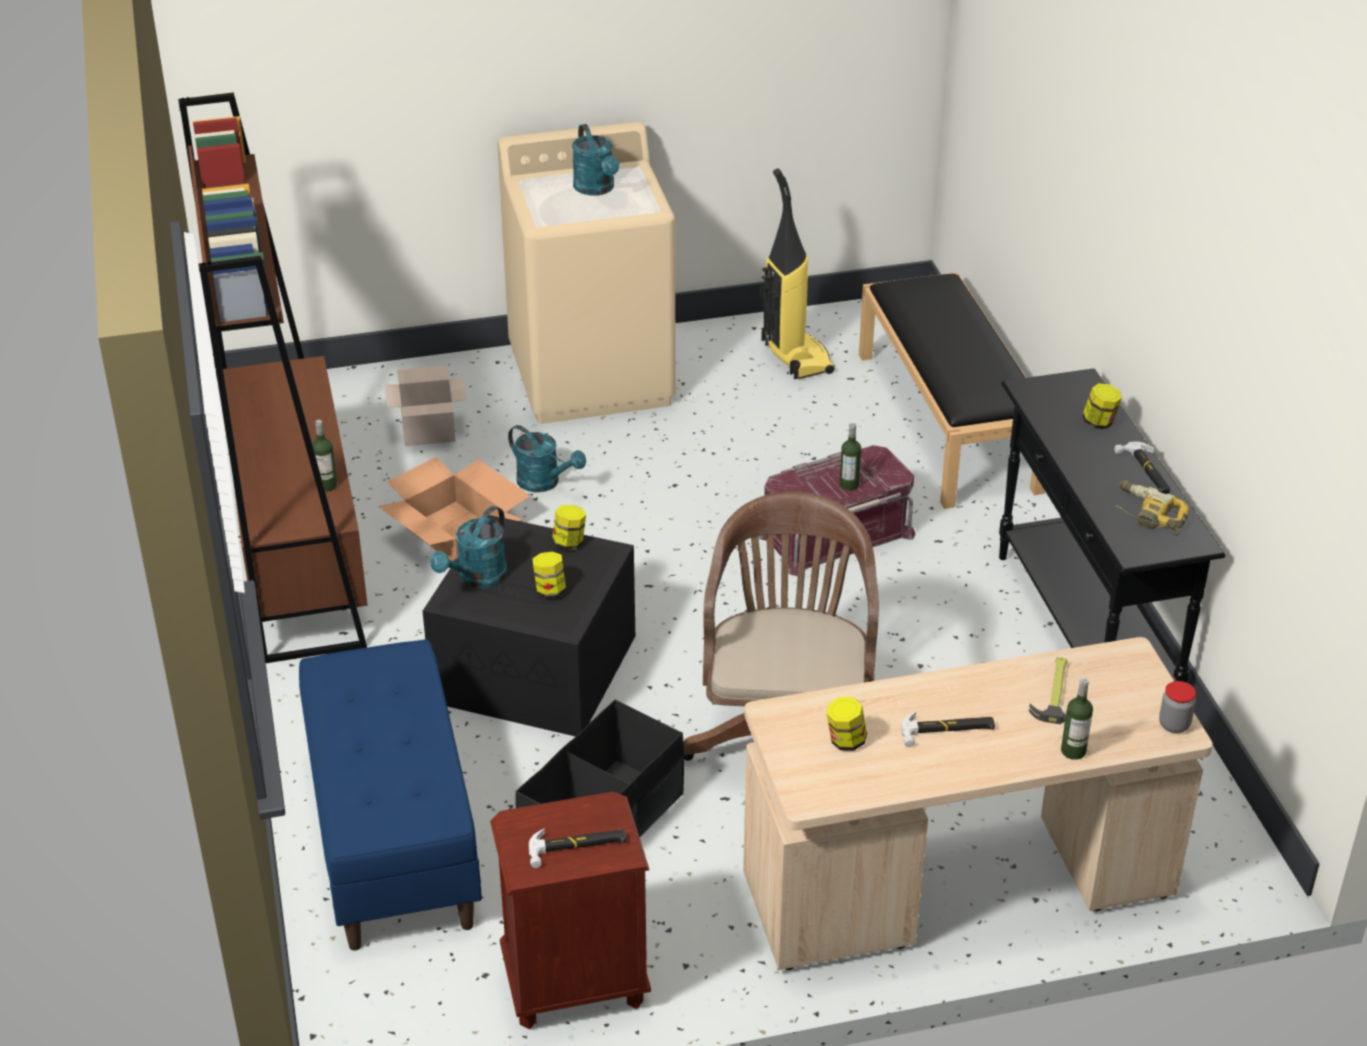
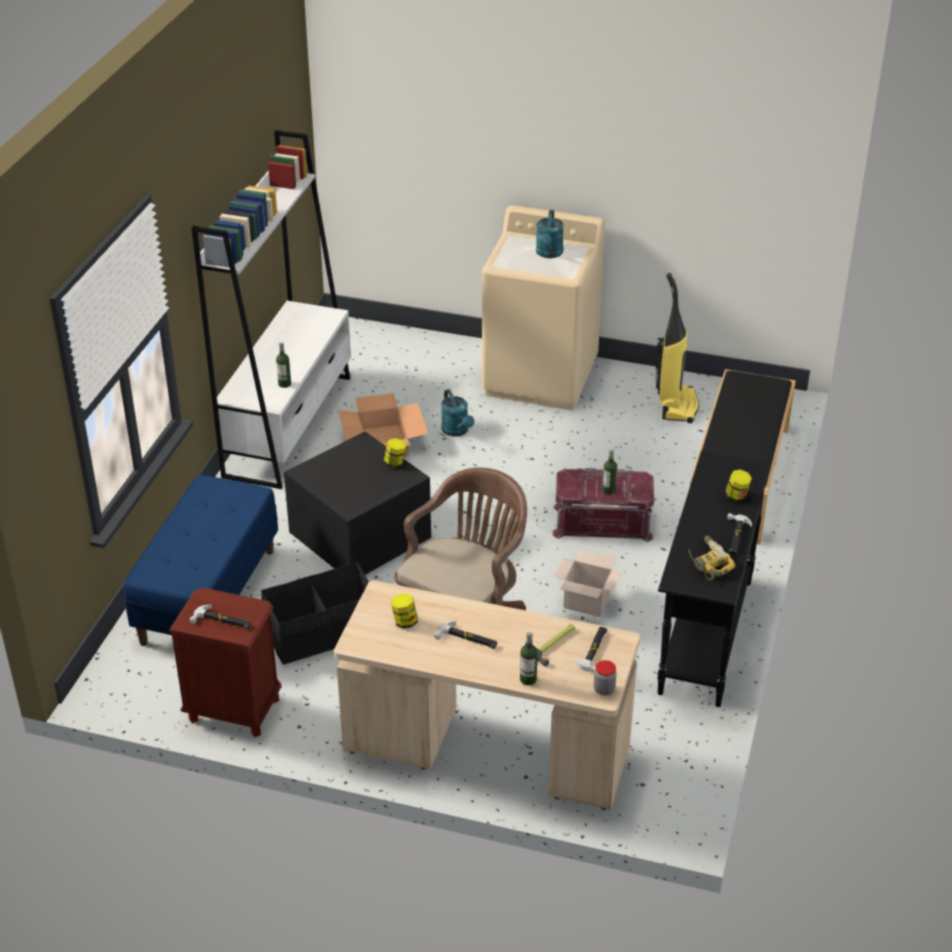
camera: 30 degrees right, 0 degrees up
brown bookcase [178,92,368,663] -> white bookcase [191,130,351,489]
cardboard box [385,366,466,446] -> cardboard box moved to [555,549,622,617]
turquoise watering can [430,506,508,589] -> none
jar [532,552,566,598] -> none
none -> hammer [576,627,607,672]

